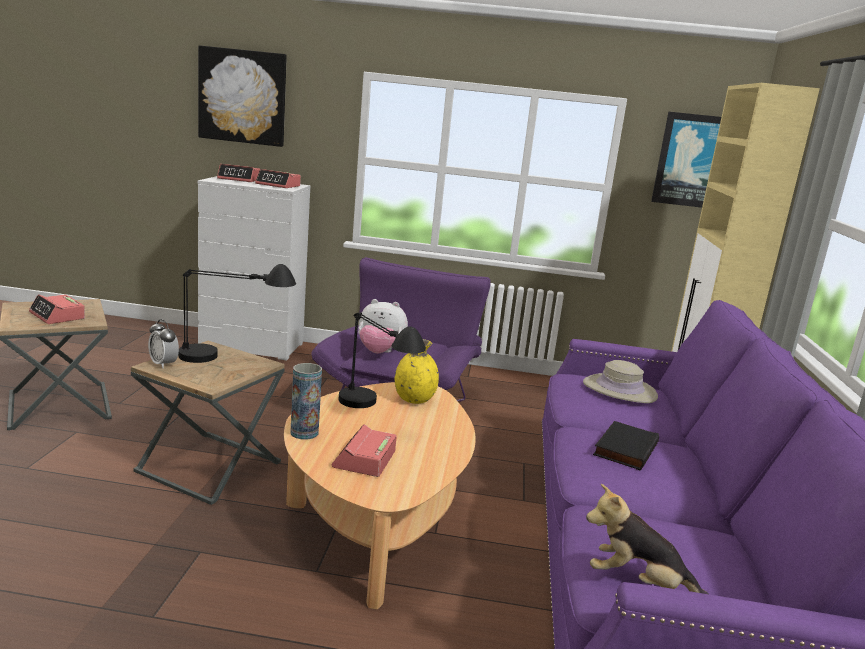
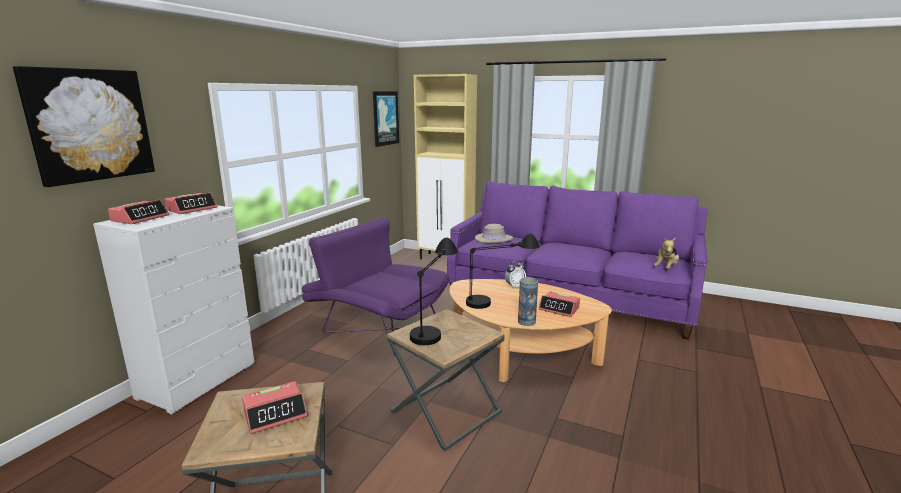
camera: 70 degrees left, 0 degrees up
alarm clock [148,319,179,369] -> alarm clock moved to [505,260,526,288]
plush toy [358,299,408,353] -> none
yellow vase [395,339,439,404] -> none
black book [593,421,659,470] -> none

